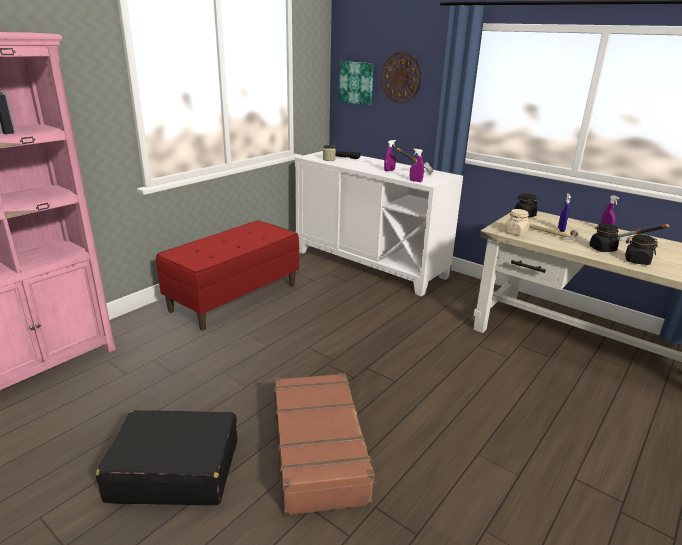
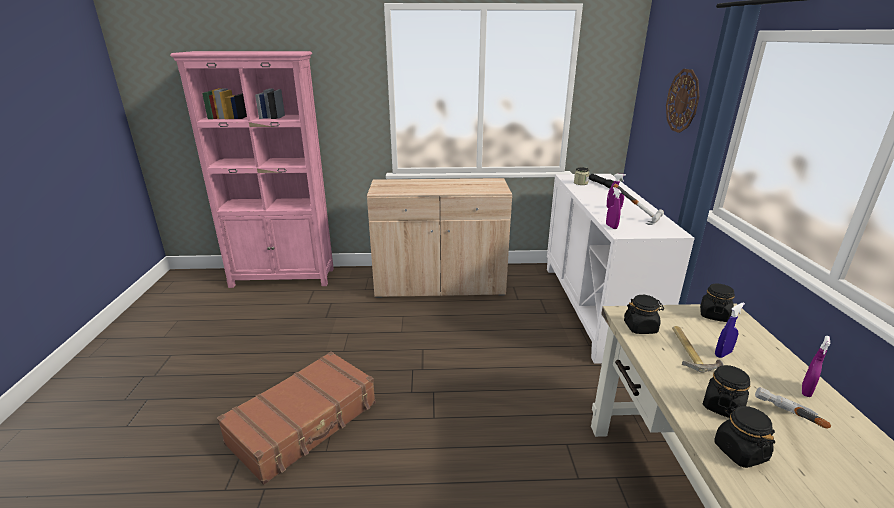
camera: 50 degrees right, 0 degrees up
black suitcase [96,410,237,505] -> none
red bench [156,220,299,330] -> beige cabinet [367,178,512,298]
picture [339,61,373,105] -> none
beige jar [504,209,529,236] -> black jar [624,295,664,334]

